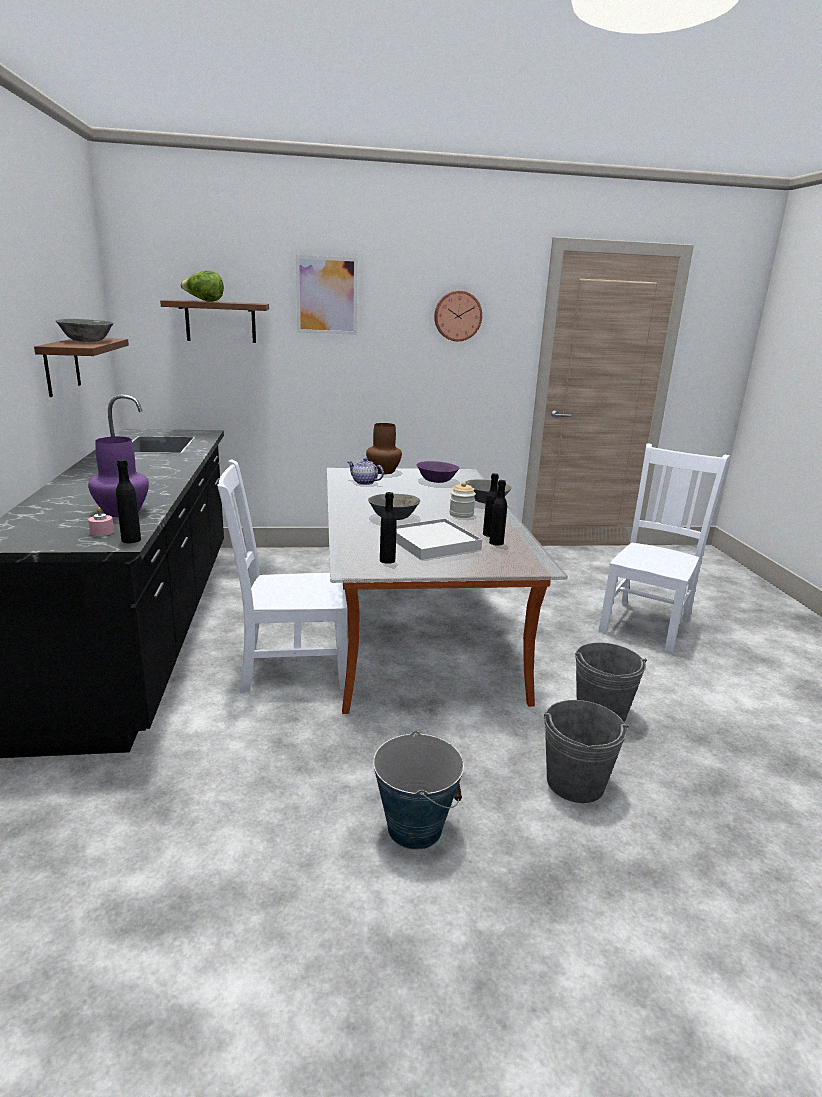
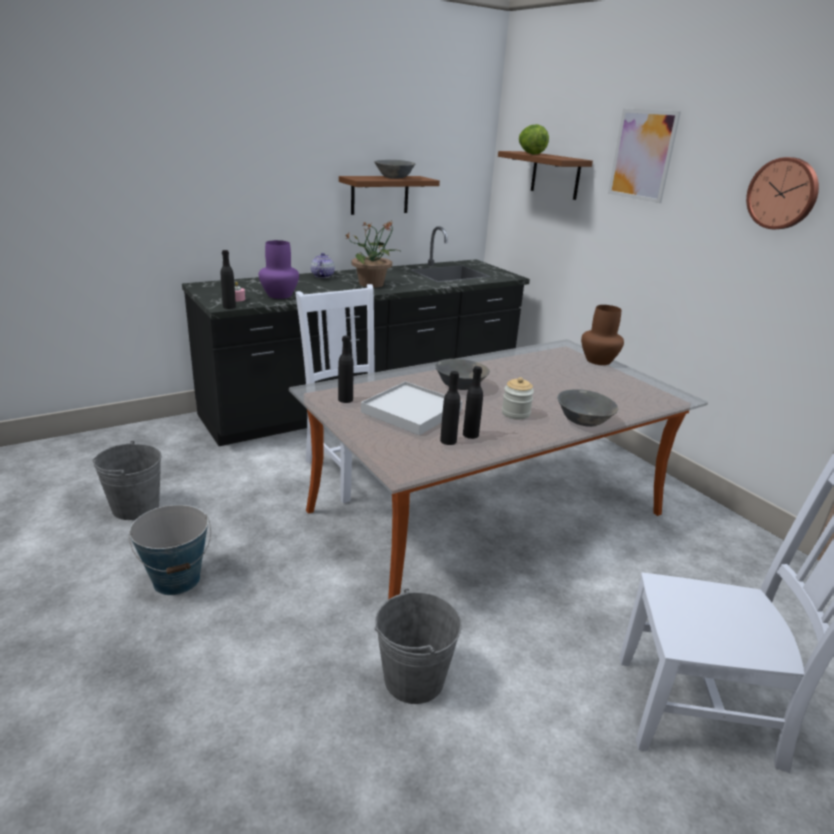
camera: 65 degrees right, 5 degrees up
teapot [348,458,384,485] -> teapot moved to [311,253,335,278]
purple bowl [417,461,460,483] -> none
grey bucket [544,700,629,803] -> grey bucket moved to [92,441,161,520]
none -> potted plant [344,221,400,288]

